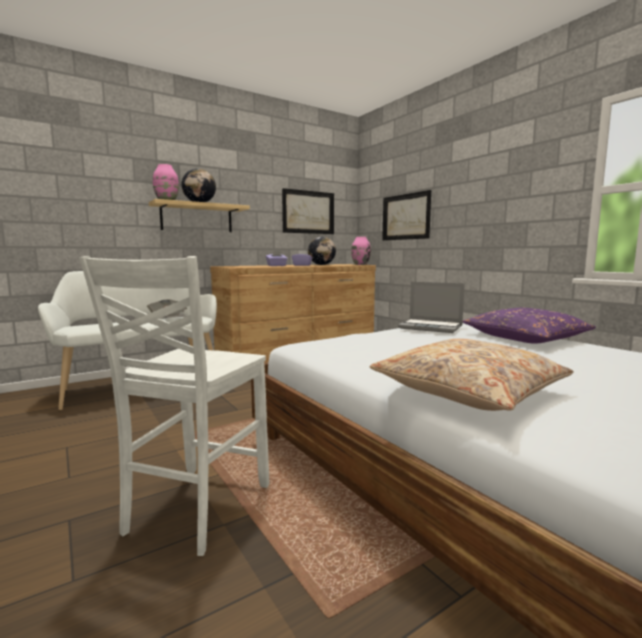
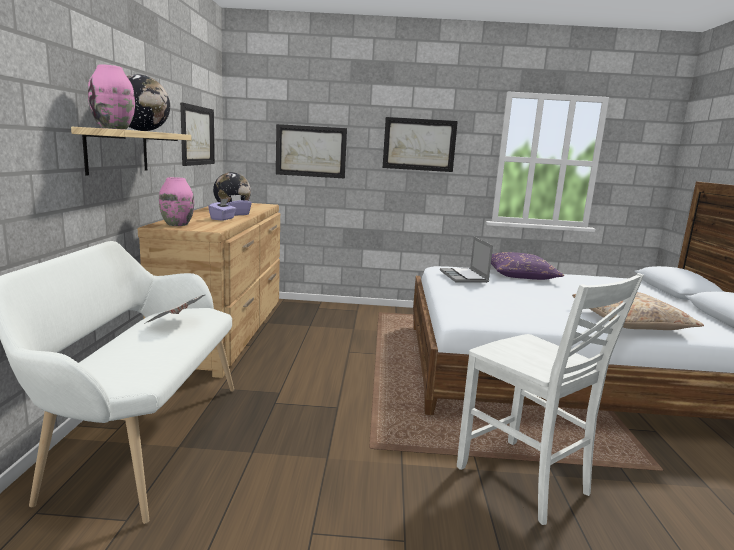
camera: 55 degrees left, 5 degrees up
pink vase [351,237,371,265] -> pink vase moved to [159,177,194,226]
laptop [398,282,465,333] -> laptop turned 105 degrees clockwise [440,237,493,283]
none -> picture [383,117,458,172]

